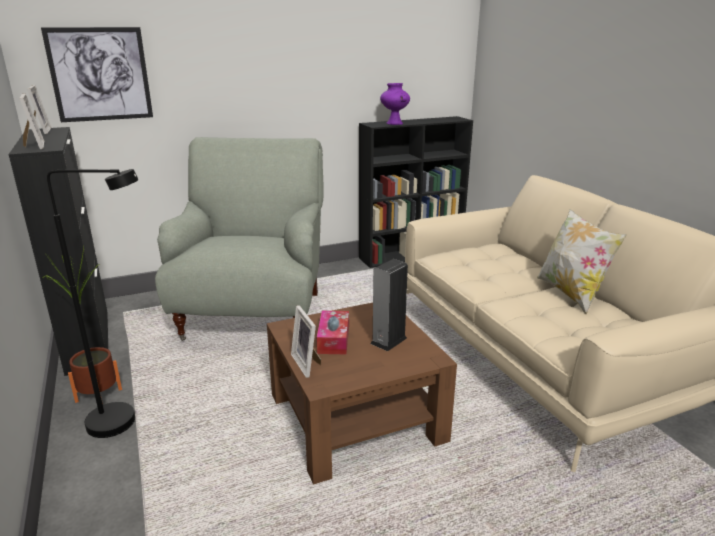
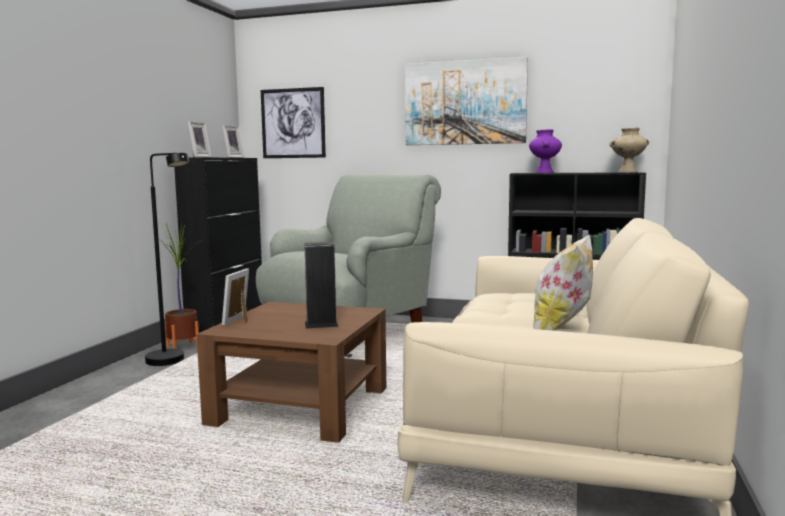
camera: 40 degrees right, 15 degrees down
tissue box [317,310,349,354] -> none
none -> picture [405,57,528,145]
none -> beige vase [609,128,649,173]

